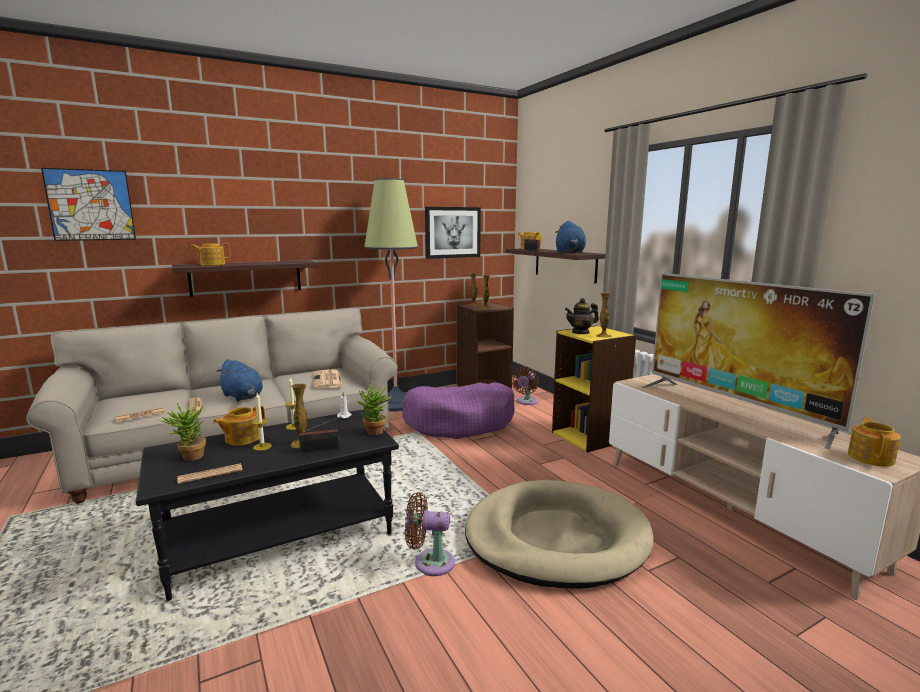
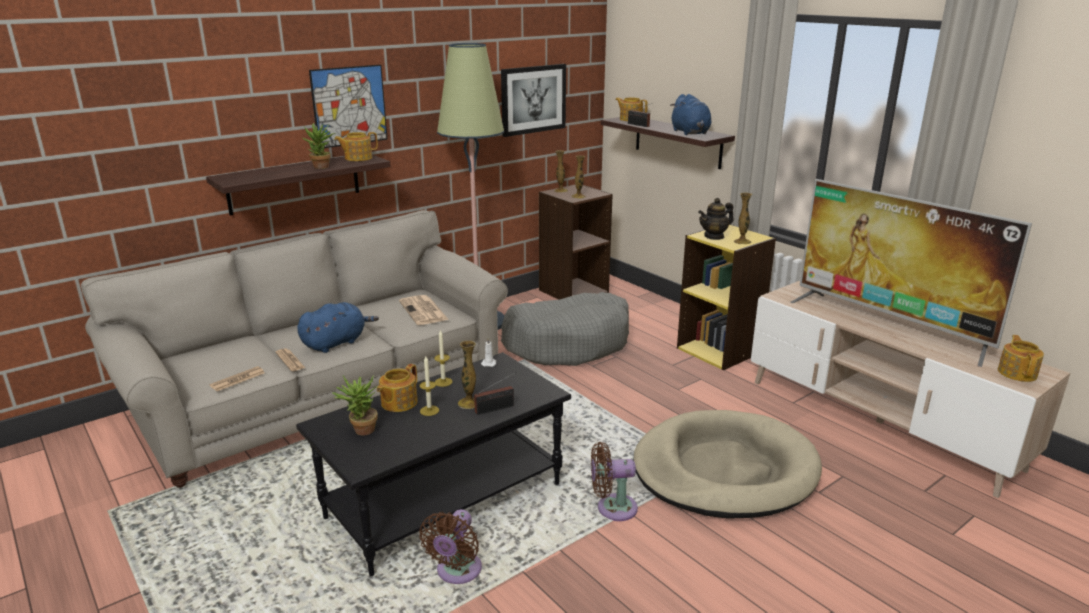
camera: 10 degrees left, 10 degrees up
picture [41,168,136,241] -> picture moved to [309,64,388,148]
newspaper [177,463,242,484] -> none
teapot [190,243,231,265] -> teapot moved to [334,132,378,161]
blue plush toy [216,359,263,402] -> blue plush toy turned 75 degrees counterclockwise [297,302,379,353]
potted plant [356,384,393,436] -> potted plant moved to [303,123,335,169]
purple dog bed [402,382,515,439] -> grey dog bed [501,292,629,366]
brown fan [511,366,539,405] -> brown fan moved to [419,509,482,584]

